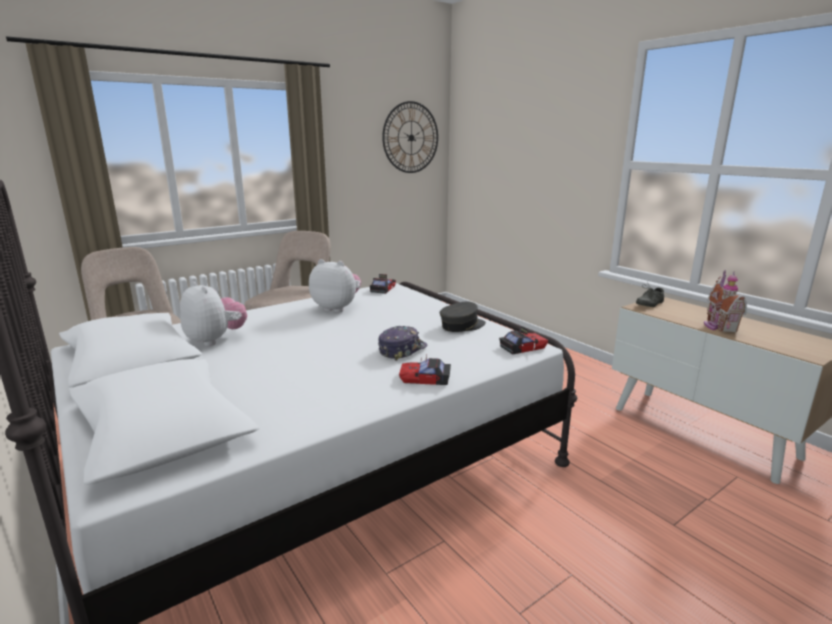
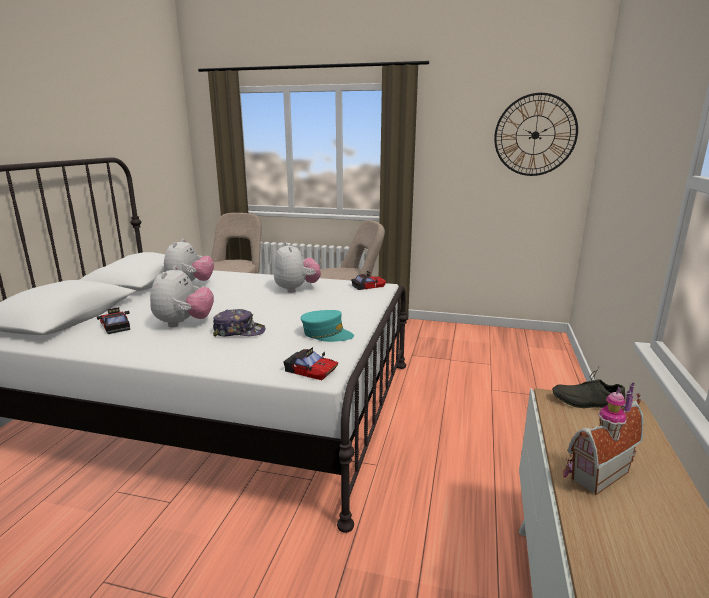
camera: 50 degrees right, 0 degrees up
toy car [399,355,451,385] -> toy car moved to [97,307,130,334]
grey cap [440,302,486,332] -> turquoise cap [301,310,354,342]
none -> plush toy [150,266,214,327]

